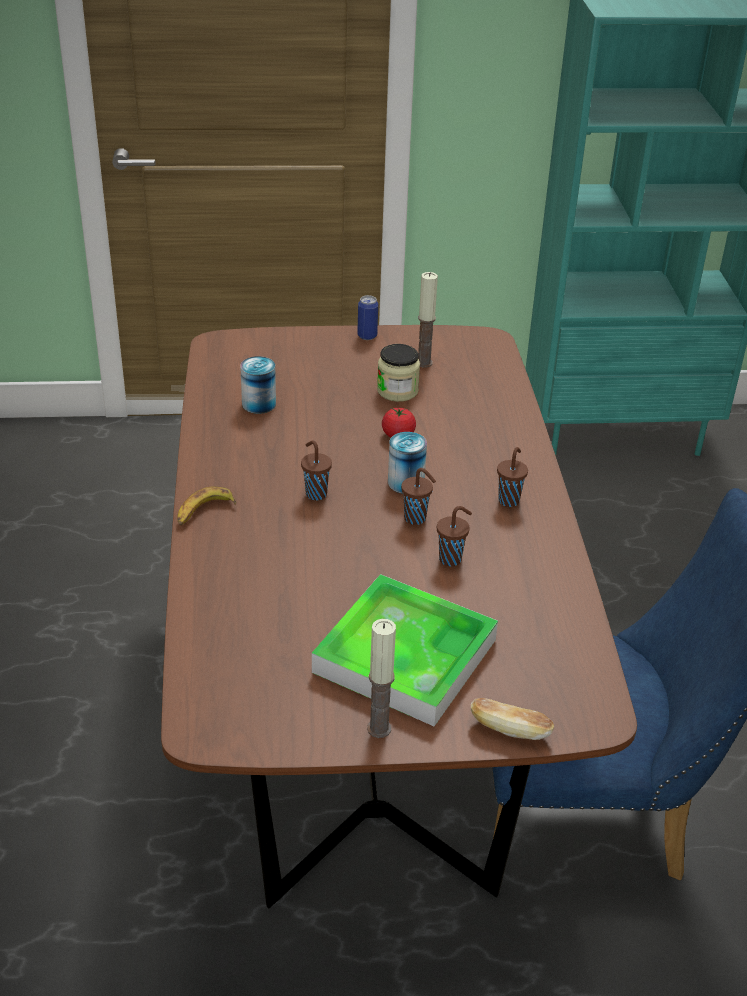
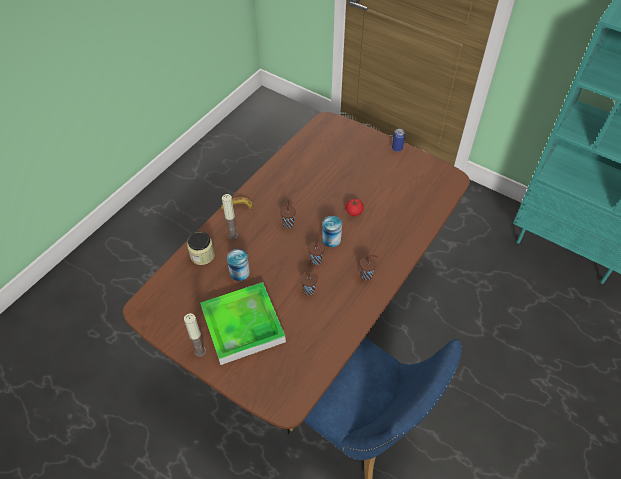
camera: 40 degrees right, 15 degrees up
can [240,356,276,414] -> can moved to [227,249,250,281]
jar [377,344,420,402] -> jar moved to [187,231,215,265]
candle [418,272,438,368] -> candle moved to [222,194,238,240]
bread [471,698,554,740] -> none

